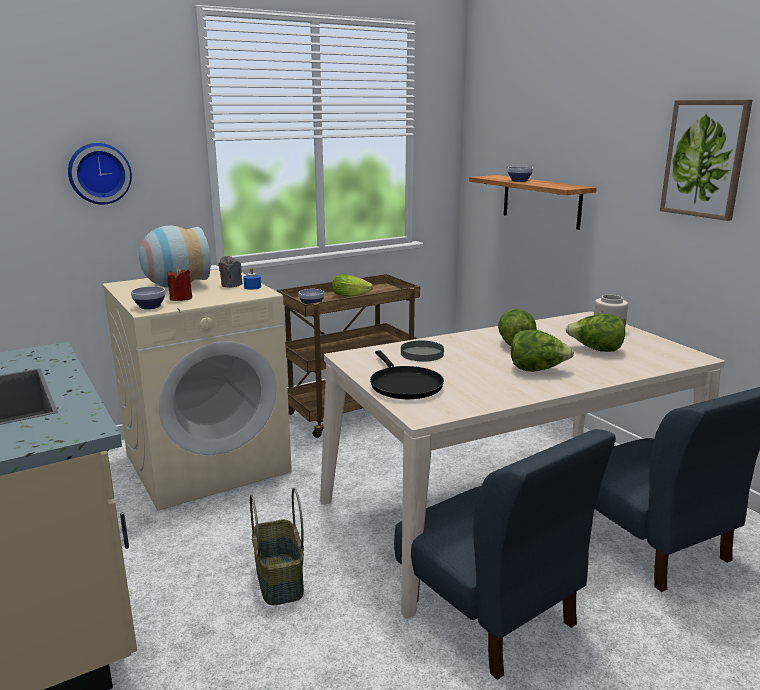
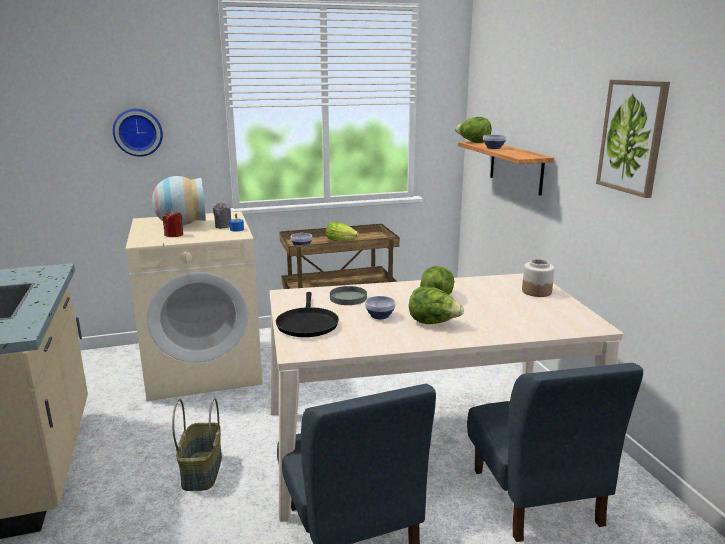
camera: 15 degrees right, 0 degrees up
bowl [131,286,166,309] -> bowl moved to [365,296,396,319]
lettuce [566,314,625,352] -> lettuce moved to [455,117,491,143]

